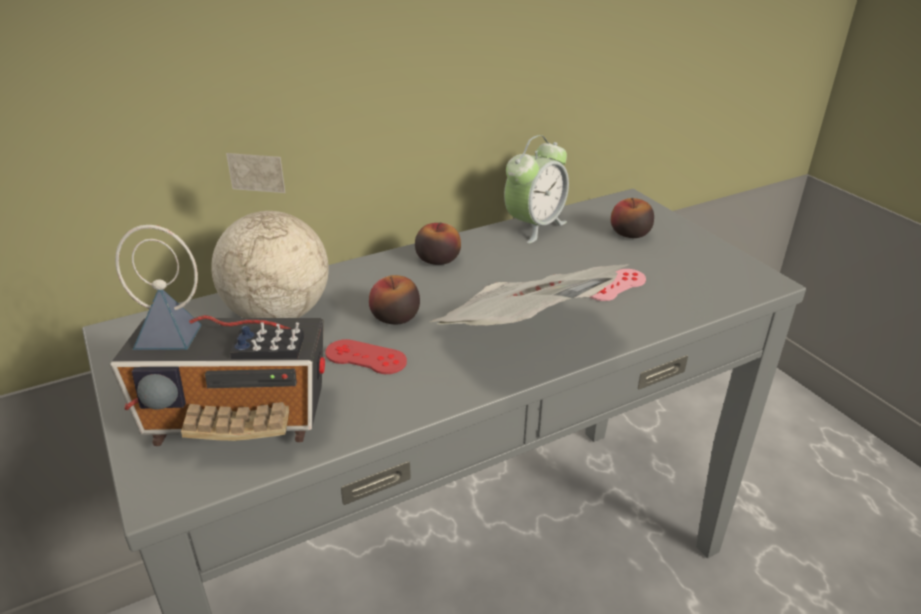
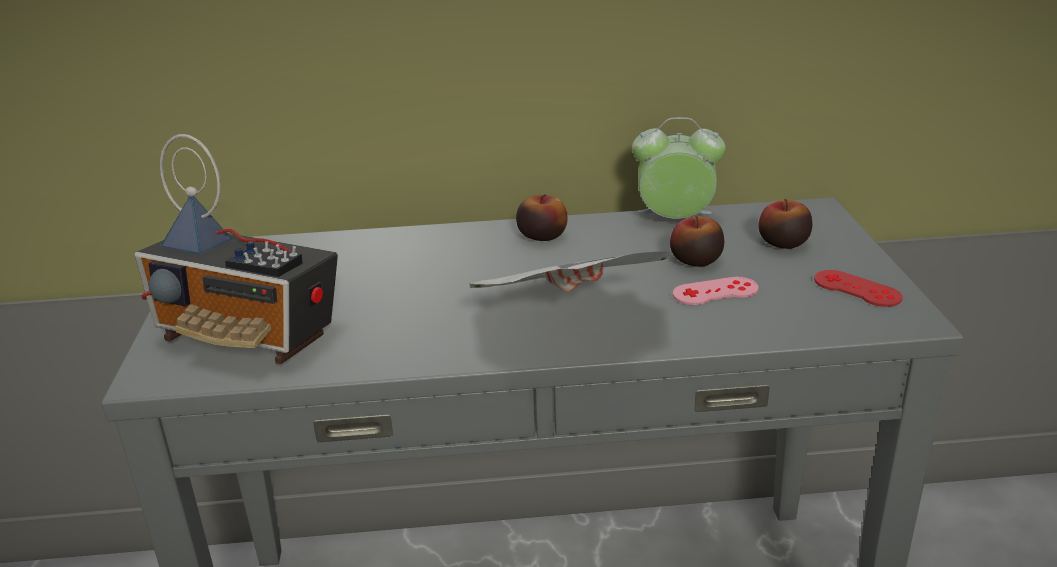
camera: 25 degrees right, 5 degrees down
globe [211,153,329,318] -> none
red game controller [325,339,407,374] -> red game controller moved to [814,270,903,307]
apple [369,275,420,324] -> apple moved to [670,215,724,267]
alarm clock [504,135,569,244] -> alarm clock turned 150 degrees counterclockwise [632,117,726,219]

